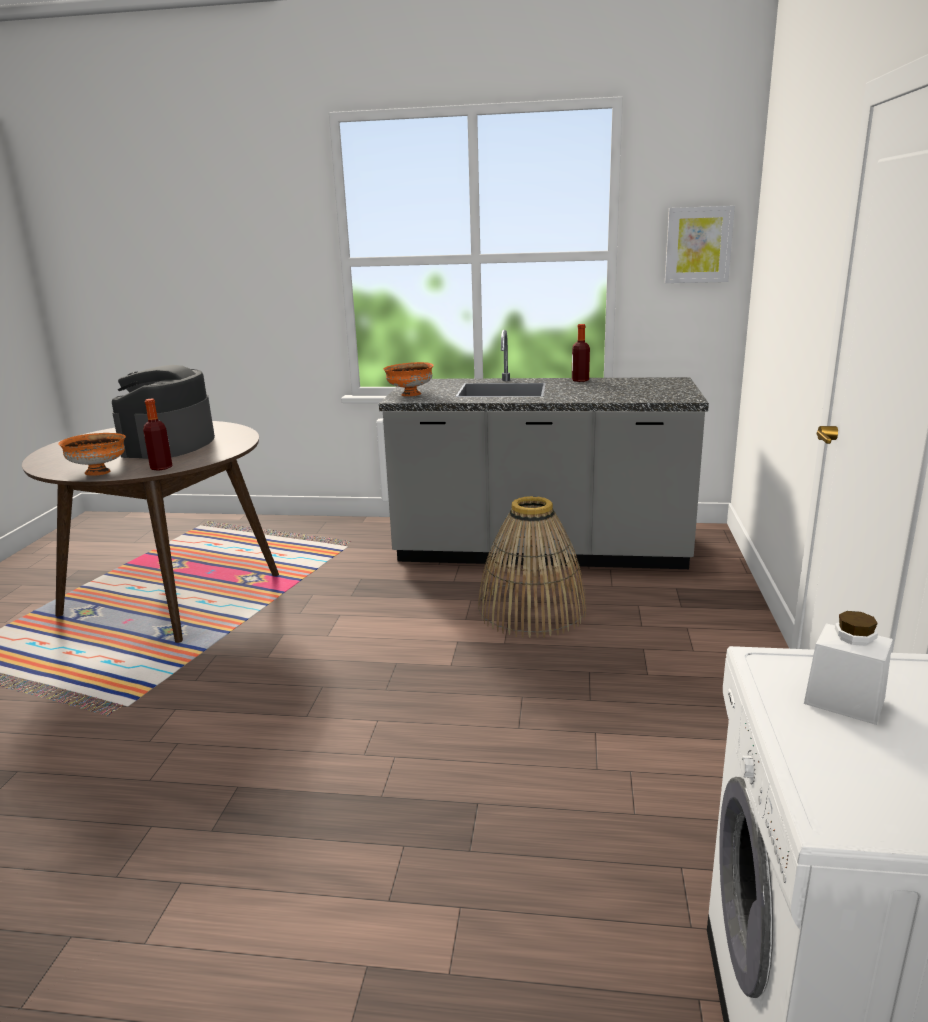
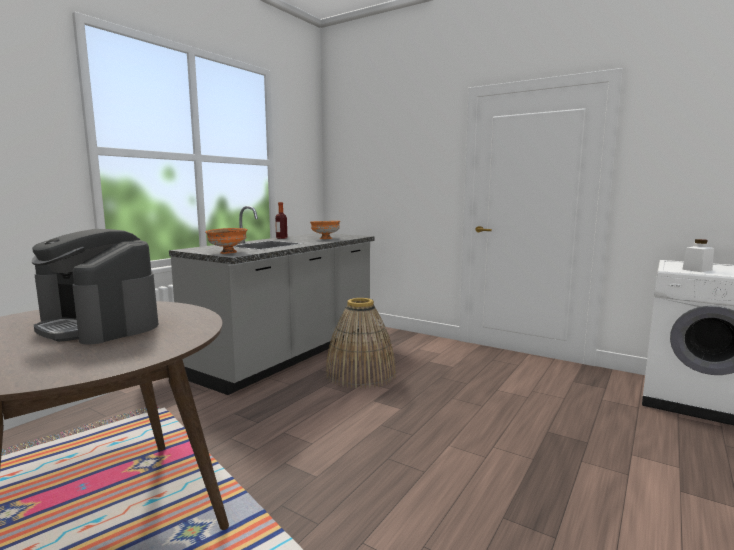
camera: 65 degrees left, 10 degrees down
orange bowl [58,433,126,476] -> orange bowl moved to [310,221,340,239]
bottle [143,399,172,471] -> none
picture [665,206,735,283] -> none

